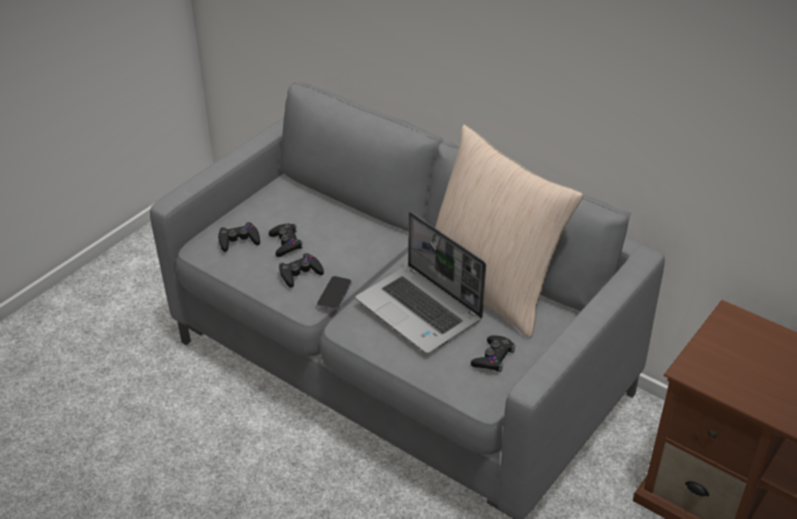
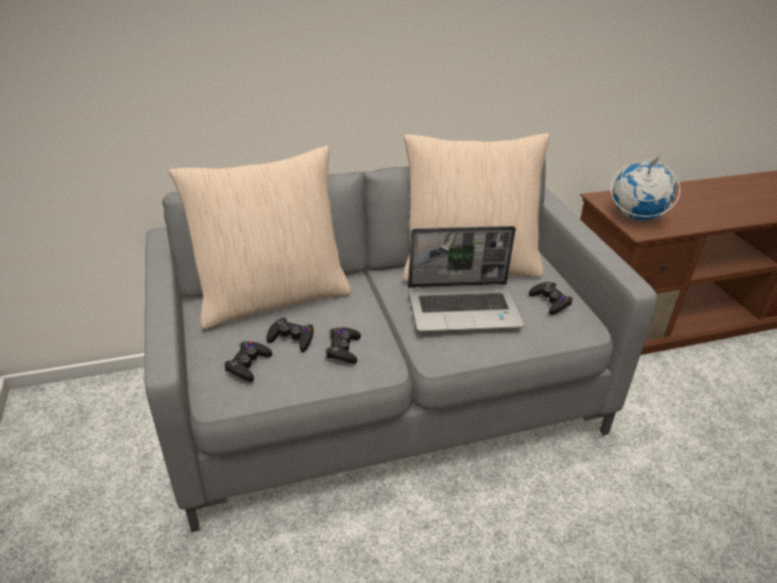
camera: 55 degrees left, 5 degrees down
phone [317,276,352,310] -> none
none -> beige pillow [169,146,351,329]
none -> globe [610,153,680,220]

